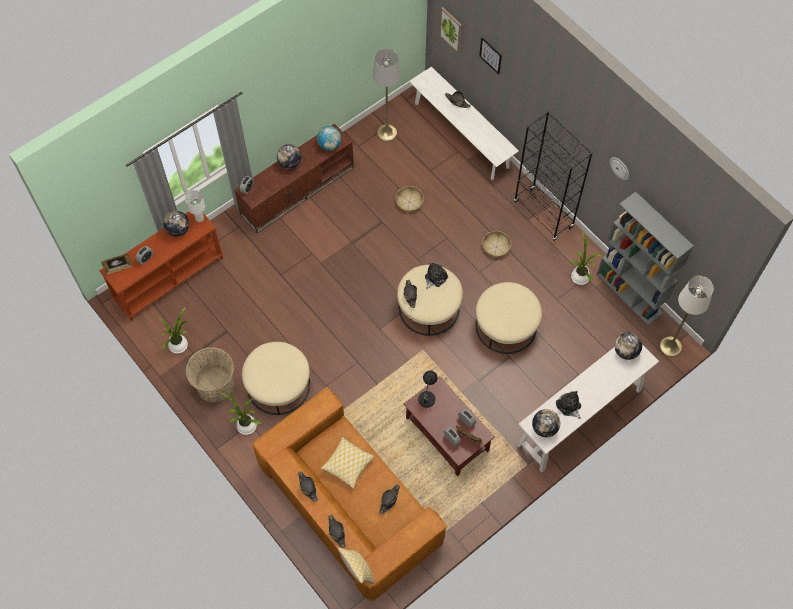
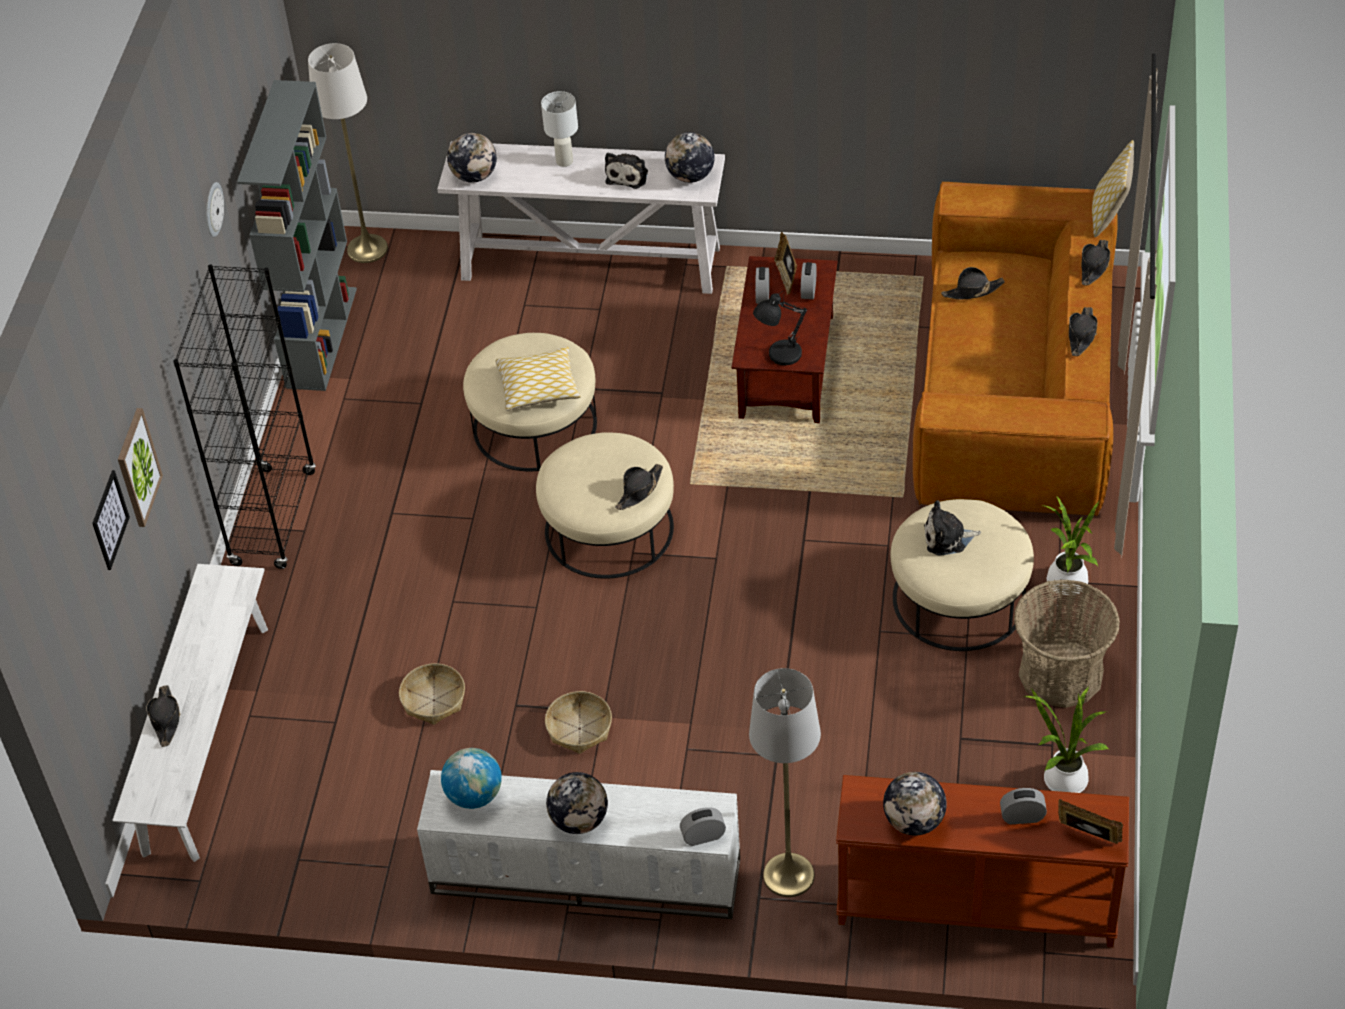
camera: 130 degrees left, 15 degrees down
white table lamp [185,190,205,222] -> white table lamp moved to [541,91,578,167]
brown tv stand [234,124,354,233] -> white tv stand [417,770,740,919]
pillow [321,437,374,489] -> pillow moved to [496,346,581,411]
grey floor lamp [373,49,400,141] -> grey floor lamp moved to [749,668,821,897]
plush toy [425,263,448,290] -> plush toy moved to [924,500,981,555]
picture [439,7,462,53] -> picture moved to [118,408,163,527]
basket [482,231,511,258] -> basket moved to [545,691,612,754]
potted plant [571,232,602,285] -> none

